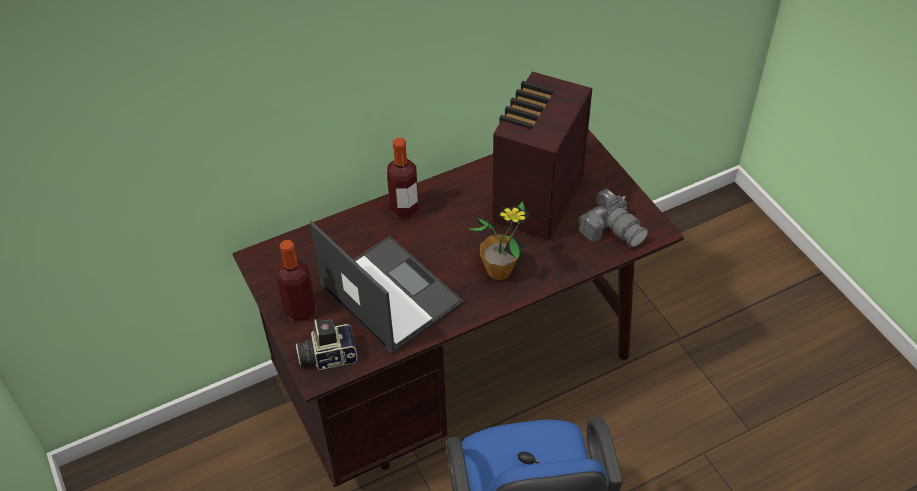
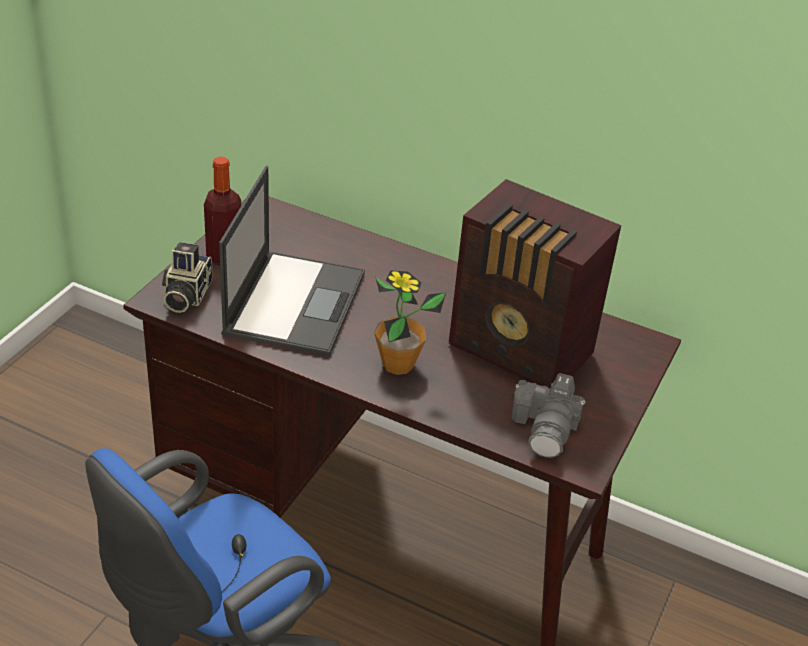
camera: 50 degrees right, 10 degrees down
camera [296,319,357,370] -> camera turned 120 degrees counterclockwise [162,242,212,313]
bottle [387,138,419,218] -> none
radio [492,71,592,241] -> radio turned 135 degrees counterclockwise [449,179,621,388]

